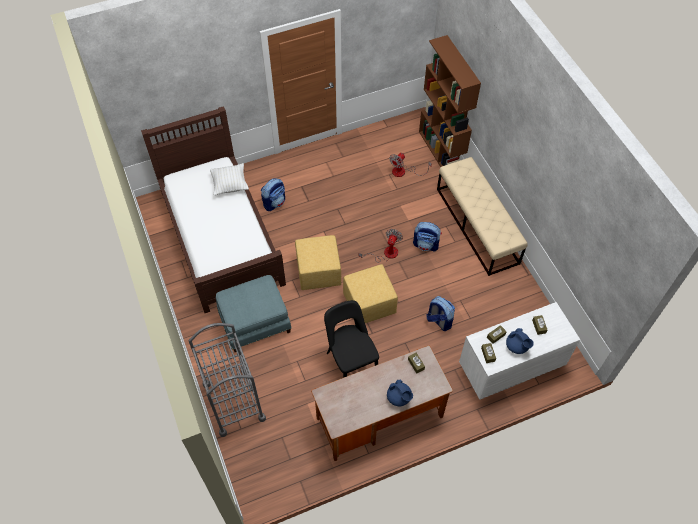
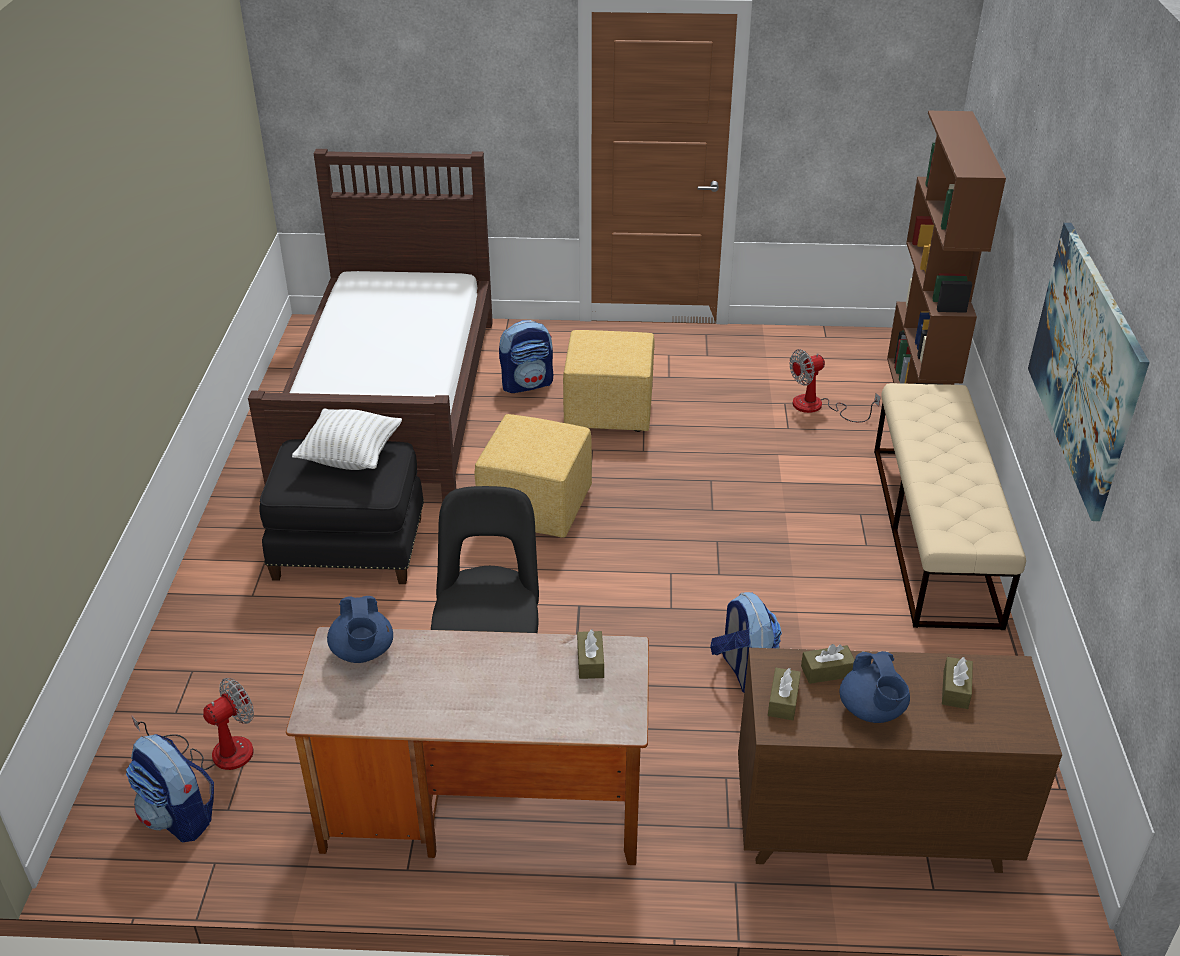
camera: 25 degrees right, 20 degrees down
grey cart [189,323,266,437] -> none
white pillow [210,163,249,195] -> white pillow moved to [292,408,402,470]
blue ottoman [216,275,291,352] -> black ottoman [259,439,424,584]
yellow ottoman [343,264,398,323] -> yellow ottoman moved to [563,330,655,432]
fan [359,229,403,262] -> fan moved to [131,678,254,770]
blue teapot [387,380,413,406] -> blue teapot moved to [327,596,393,663]
backpack [413,222,442,251] -> backpack moved to [126,734,214,842]
white dresser [459,302,580,400] -> brown dresser [738,648,1062,873]
none -> picture [1028,223,1149,521]

